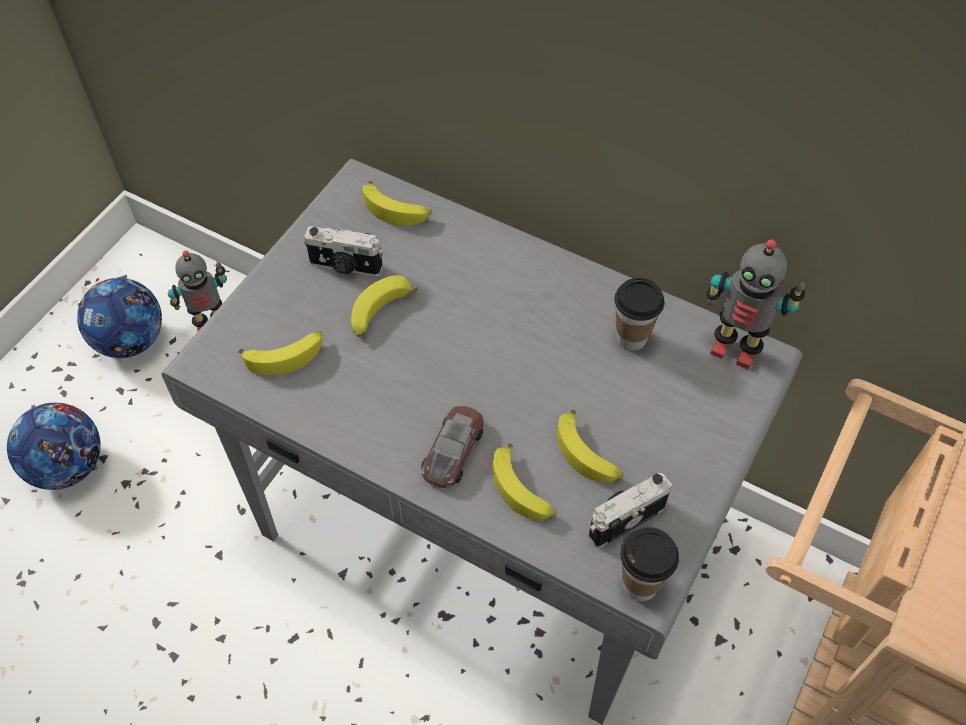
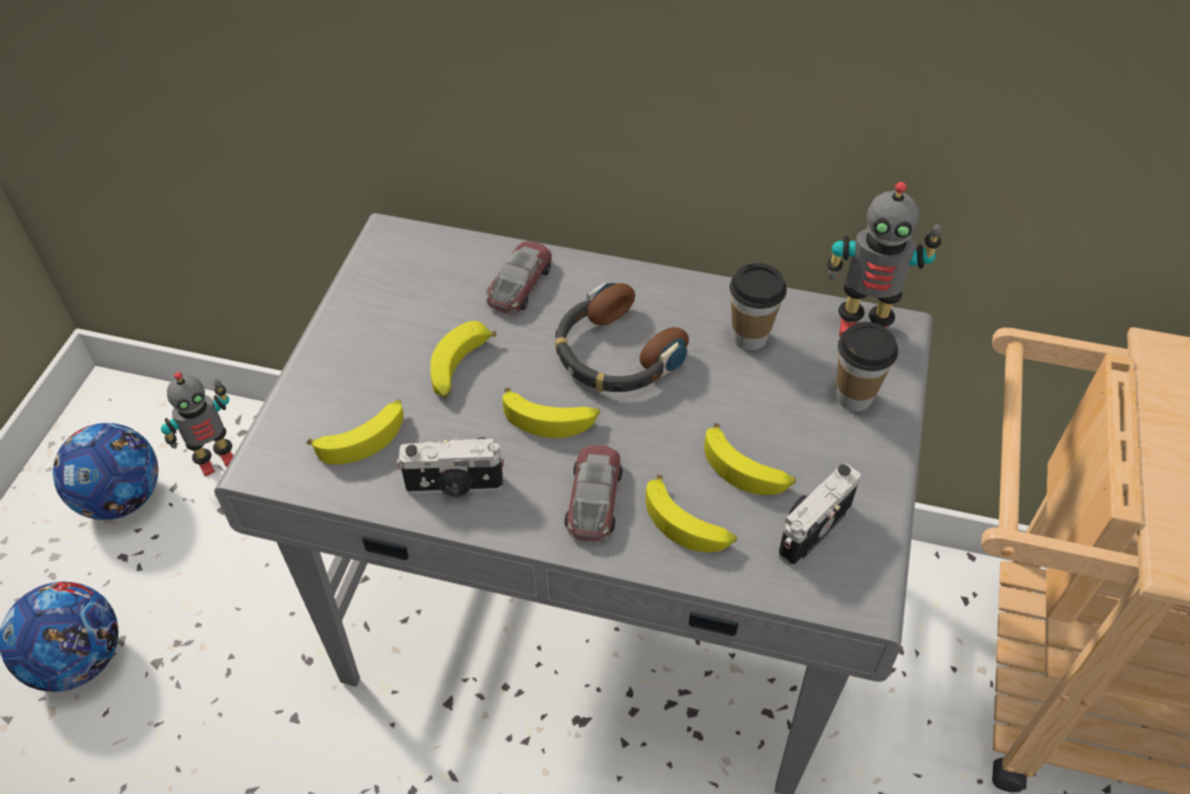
camera: 15 degrees left, 5 degrees down
camera [304,226,383,277] -> camera moved to [397,438,505,497]
banana [362,181,432,226] -> banana moved to [502,388,600,438]
cup [620,527,679,601] -> cup moved to [836,322,898,411]
none -> toy car [486,241,552,314]
none -> headphones [555,282,689,392]

